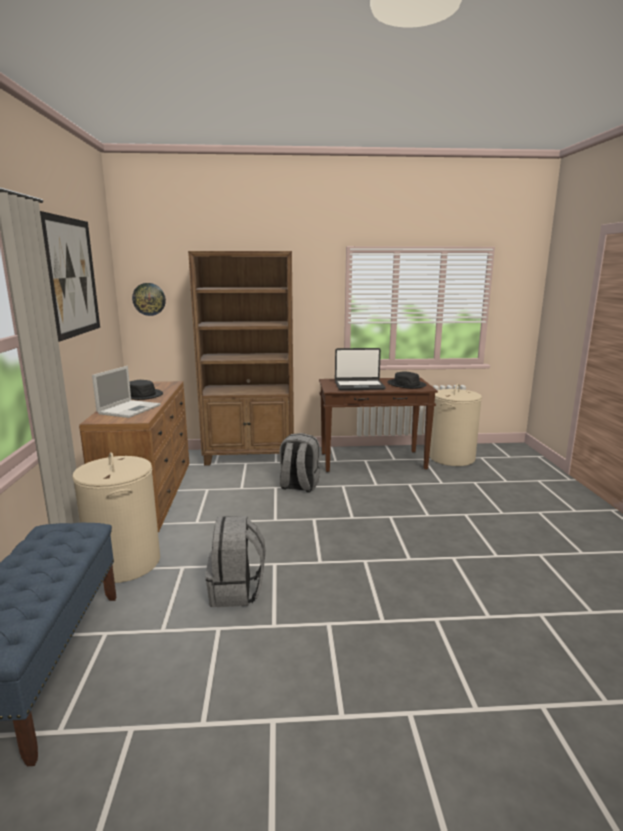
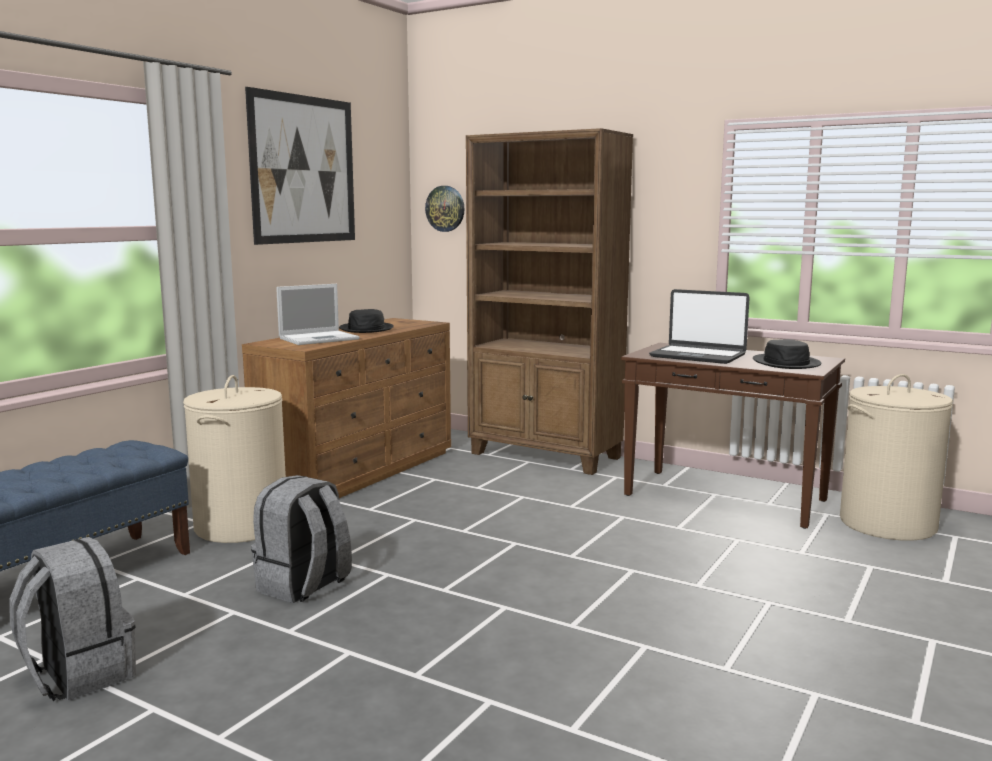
camera: 35 degrees right, 5 degrees down
grey backpack [280,433,320,493] -> grey backpack moved to [9,537,136,701]

